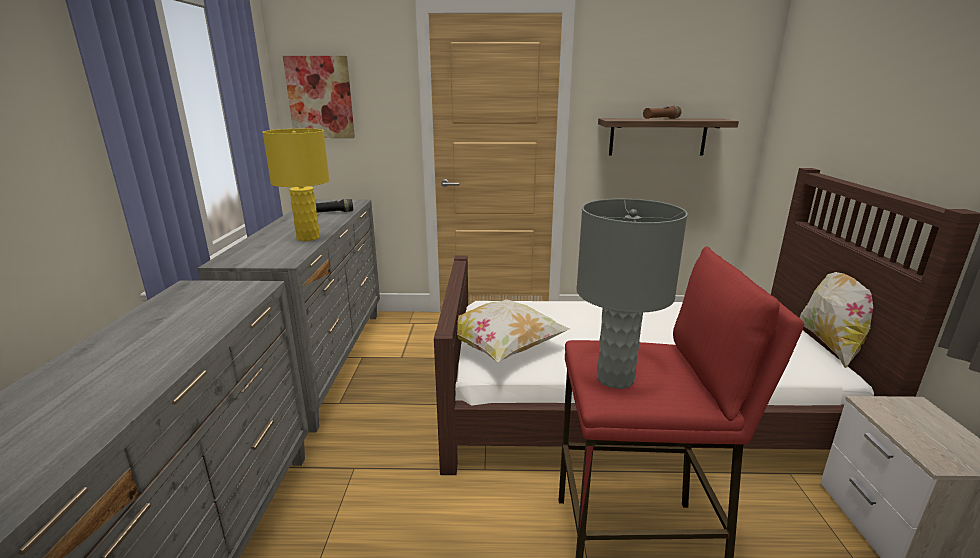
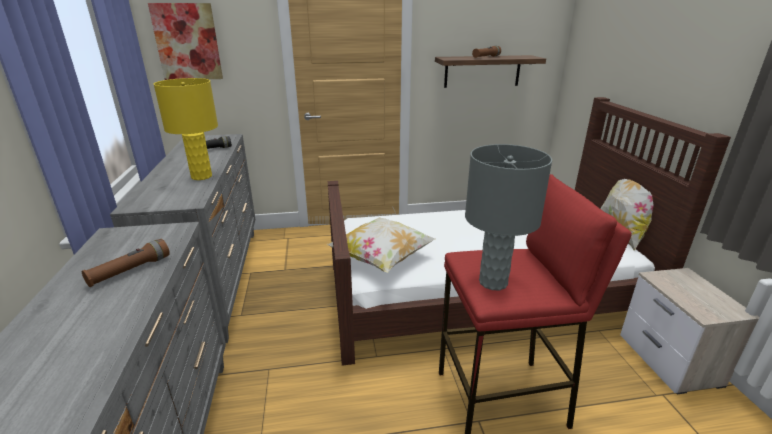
camera: 10 degrees left, 5 degrees up
none -> brown flashlight [82,239,170,287]

